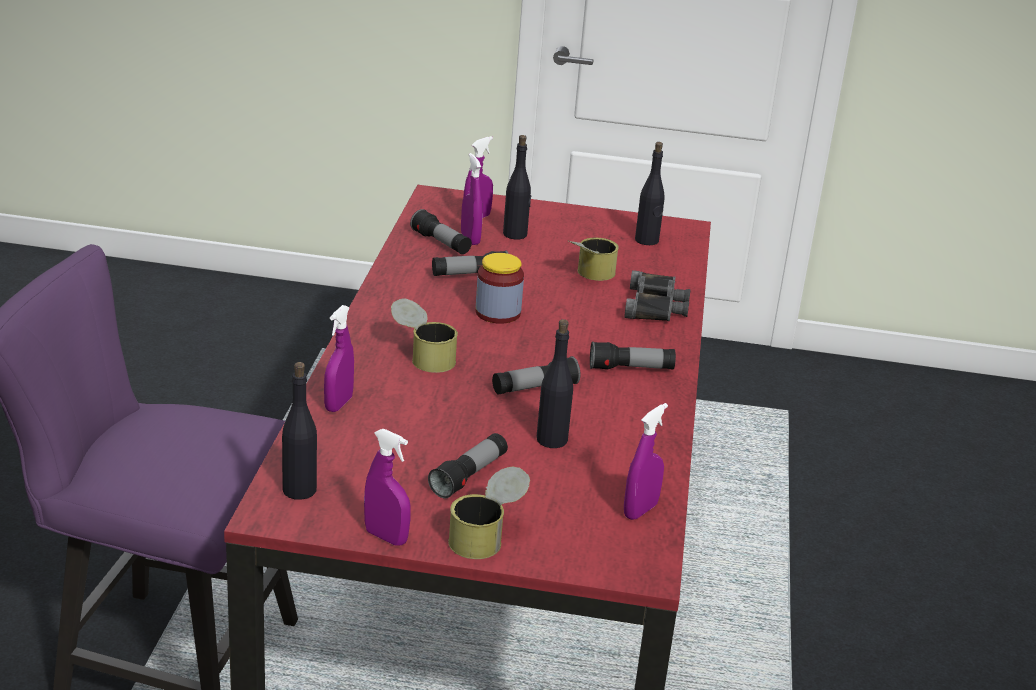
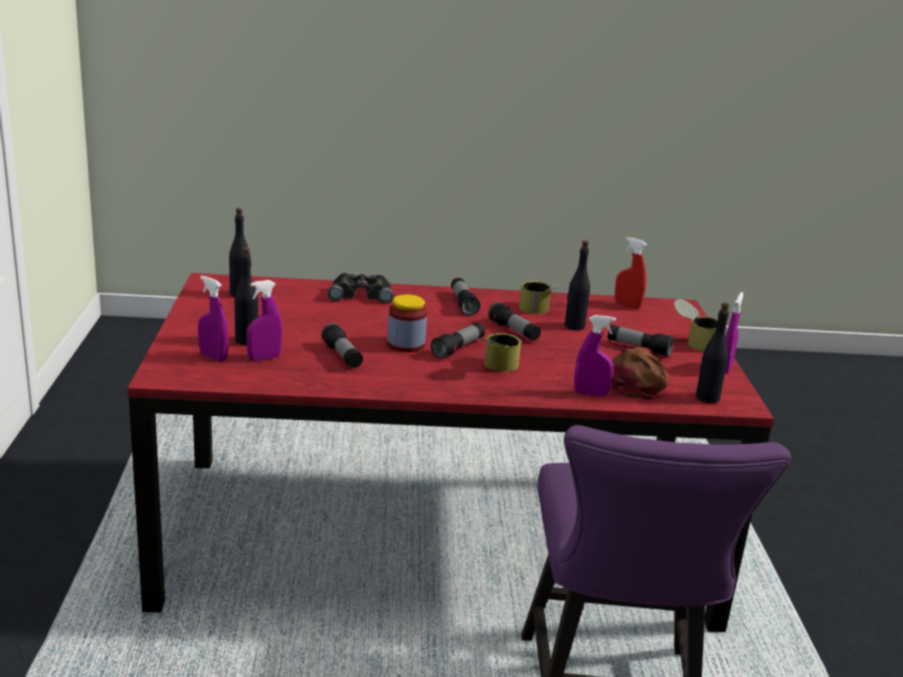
camera: 100 degrees left, 5 degrees down
flashlight [410,209,472,254] -> flashlight moved to [431,322,485,359]
can [569,238,619,281] -> can moved to [519,281,571,314]
purple spray bottle [624,403,668,520] -> red spray bottle [615,237,647,309]
none -> brown cap [611,348,669,400]

